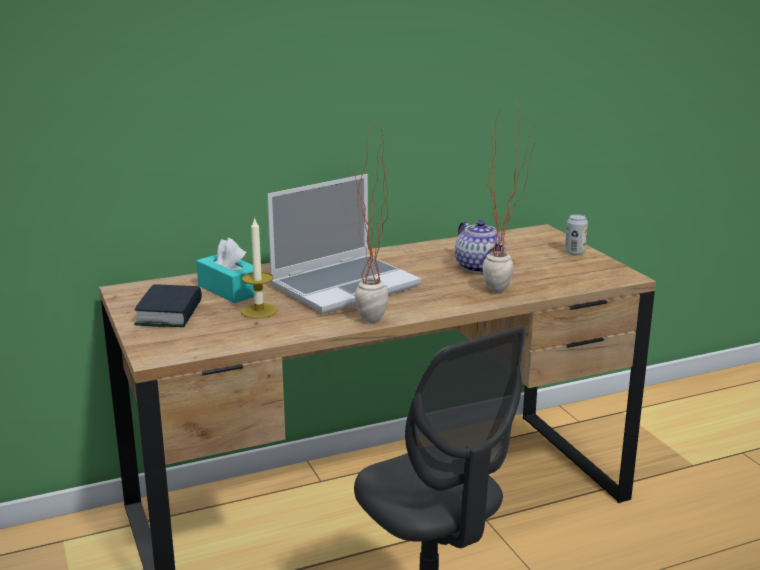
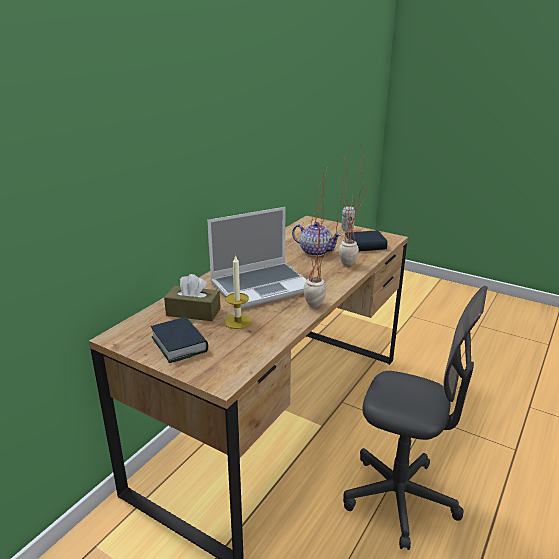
camera: 35 degrees left, 5 degrees up
turquoise tissue box [196,238,254,303] -> brown tissue box [164,274,221,321]
laptop [267,174,421,314] -> laptop turned 45 degrees clockwise [207,207,307,309]
none -> book [345,230,388,251]

